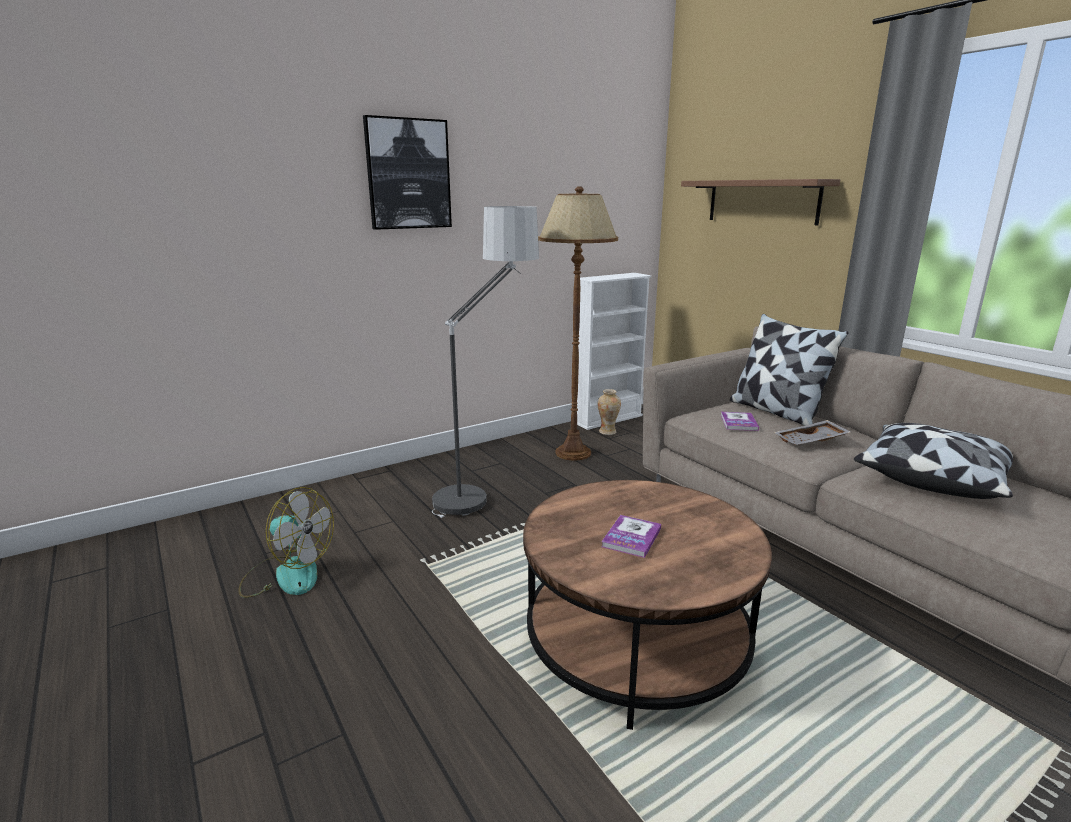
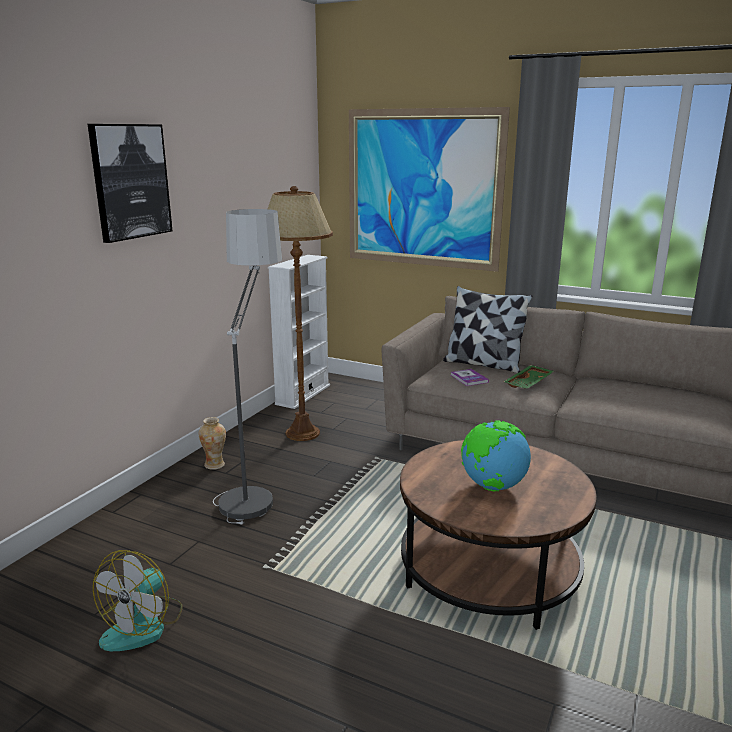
camera: 30 degrees left, 0 degrees up
fan [239,487,334,598] -> fan turned 120 degrees clockwise [93,550,183,651]
vase [598,389,621,435] -> vase moved to [199,417,226,470]
book [601,515,661,558] -> globe [461,420,531,492]
brown shelf [681,179,840,225] -> picture [349,107,510,272]
grey tray [774,420,851,445] -> green tray [504,365,554,389]
pillow [854,423,1013,499] -> none

